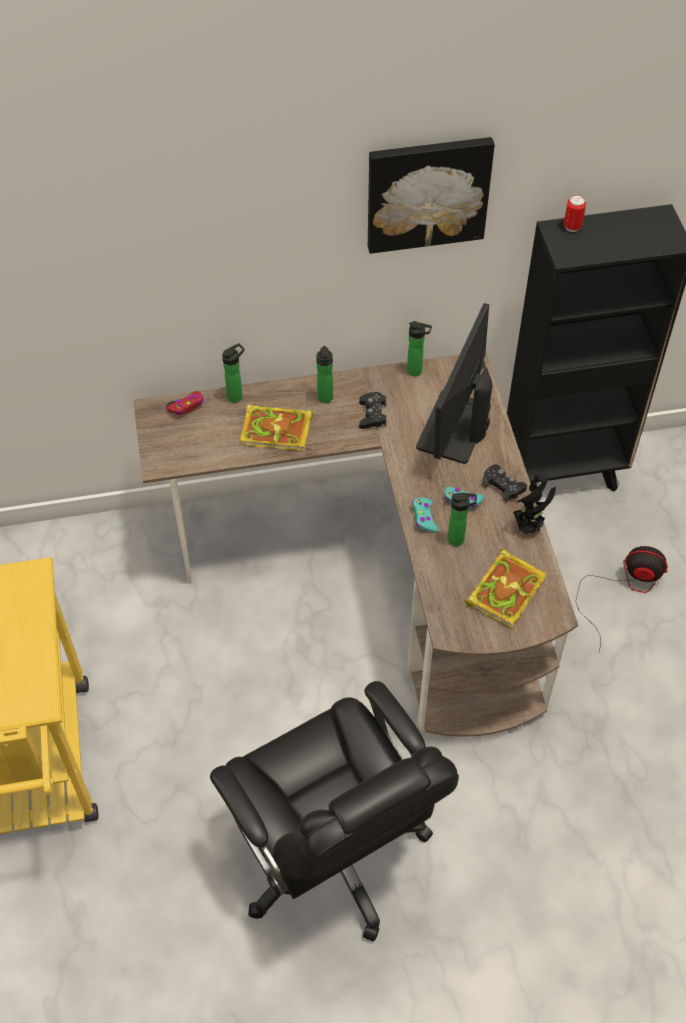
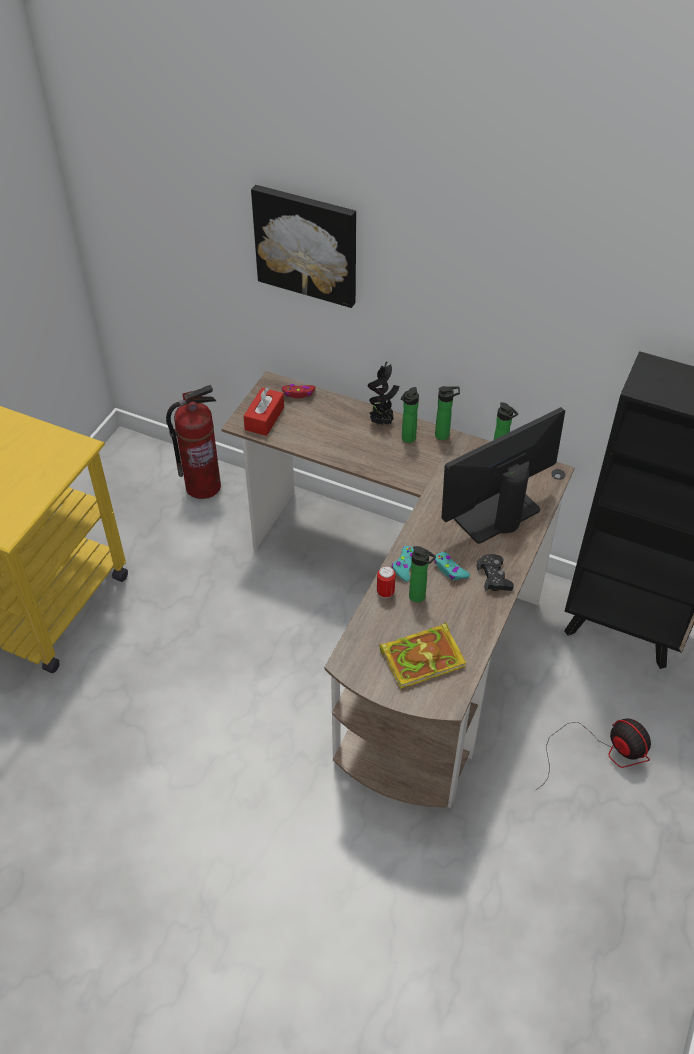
camera: 35 degrees right, 5 degrees down
black office chair [210,681,459,941] -> none
bottle [222,343,245,403] -> bottle moved to [435,386,460,440]
book [240,404,313,451] -> none
black game controller [359,392,387,429] -> none
picture [368,137,495,254] -> picture moved to [251,185,356,308]
potted plant [513,468,556,534] -> potted plant moved to [368,361,399,425]
can [564,195,586,232] -> can moved to [377,566,396,598]
none -> fire extinguisher [166,385,221,499]
none -> red tissue box [244,387,284,436]

